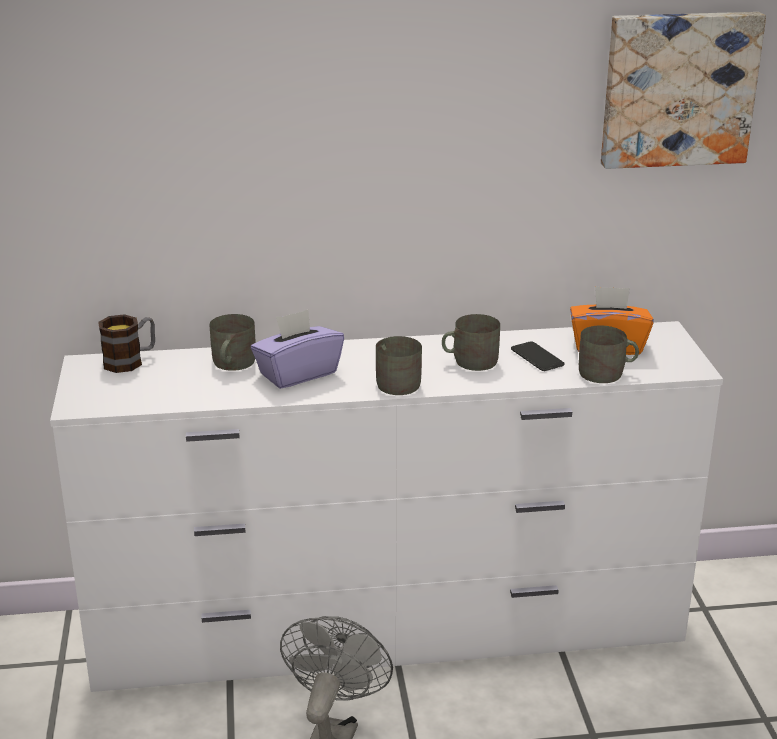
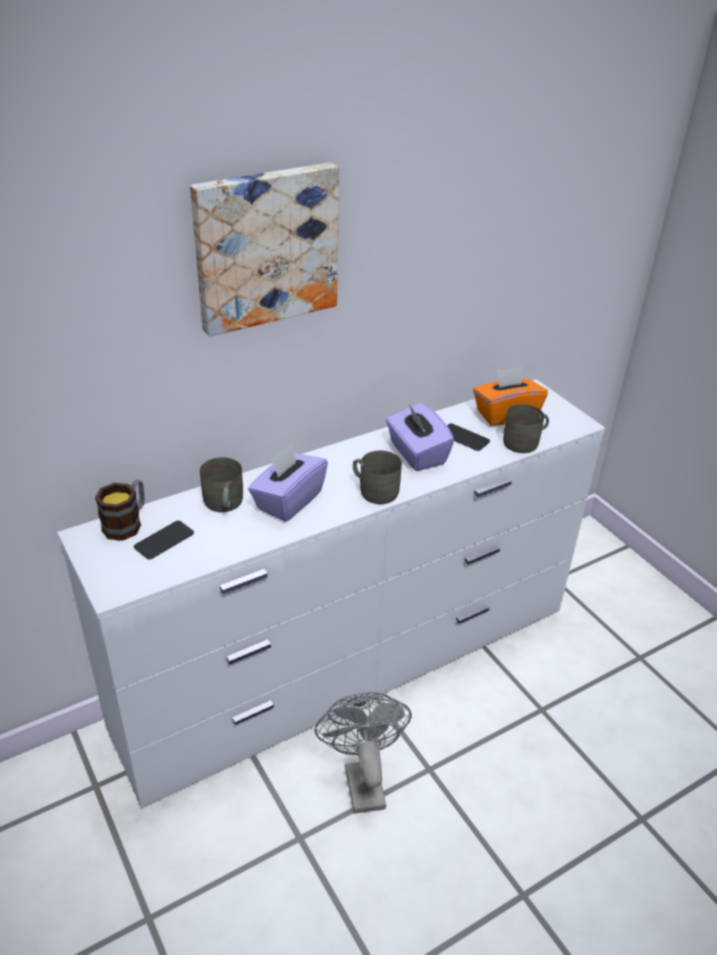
camera: 25 degrees left, 10 degrees up
grey mug [442,314,500,371] -> purple tissue box [386,403,454,471]
picture [601,12,766,169] -> picture moved to [190,162,339,337]
none -> phone [134,521,194,559]

